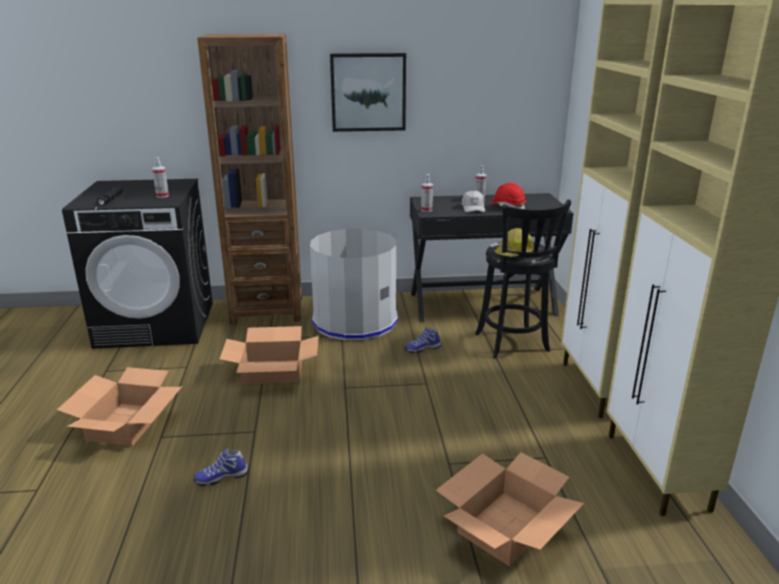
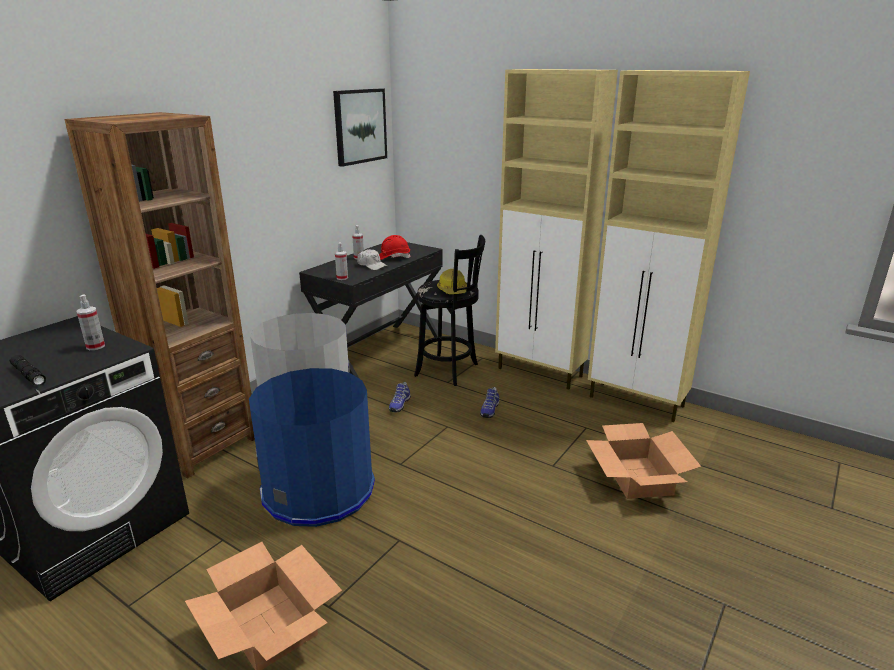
camera: 50 degrees left, 0 degrees up
shoe [194,449,249,486] -> shoe moved to [480,387,499,418]
cardboard box [220,326,319,384] -> blue trash can [249,368,375,527]
picture [330,53,406,132] -> picture moved to [333,88,387,167]

